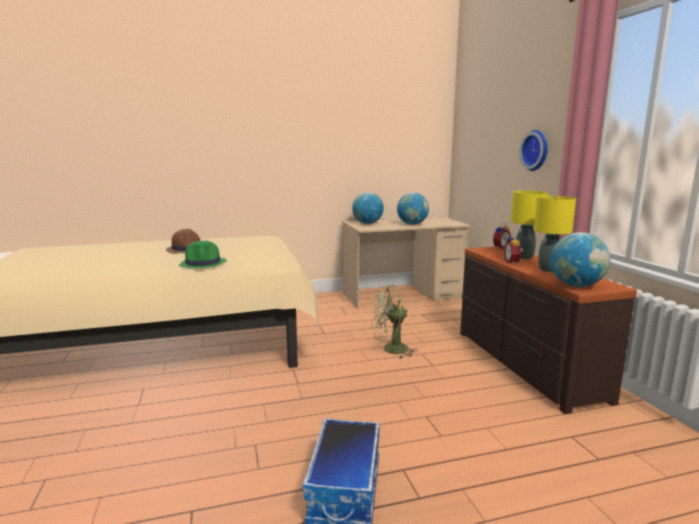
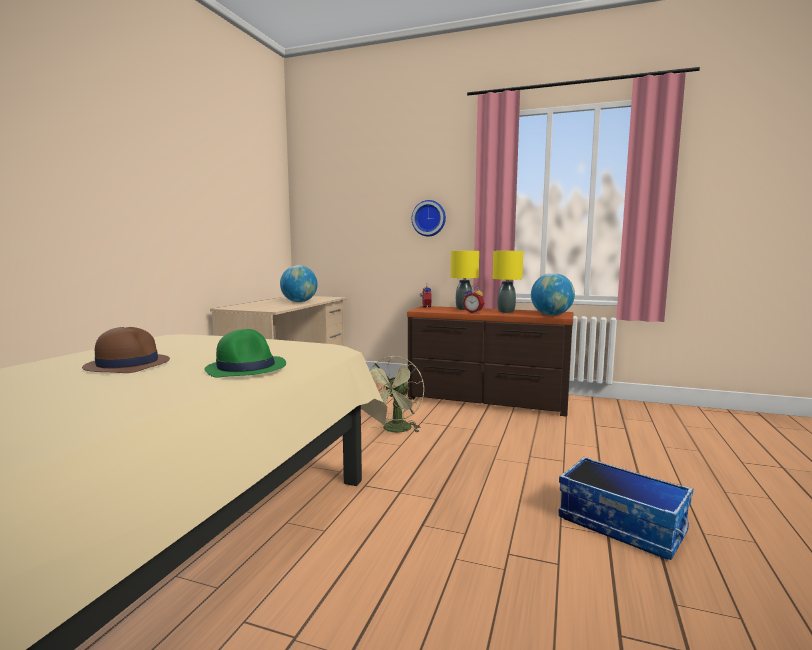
camera: 55 degrees left, 5 degrees down
globe [352,192,384,224] -> none

